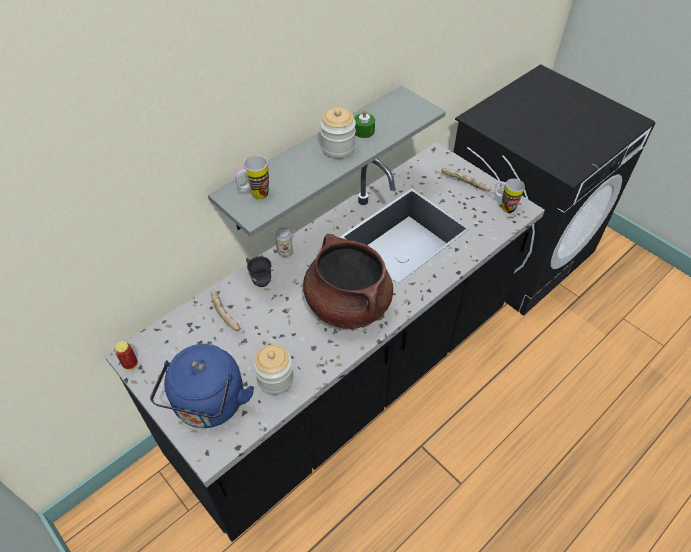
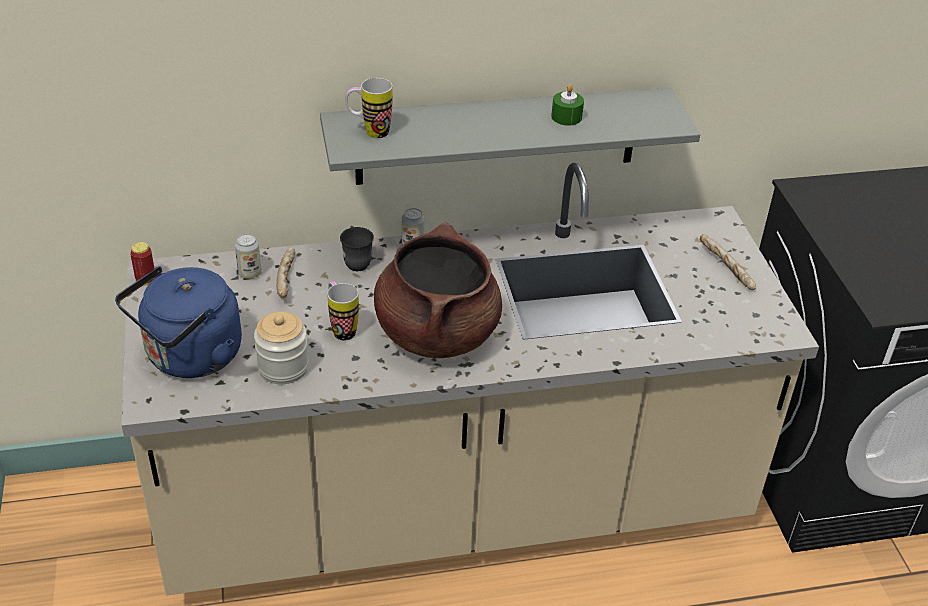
camera: 30 degrees right, 10 degrees down
black counter [104,142,545,542] -> beige counter [121,163,819,595]
jar [320,108,356,159] -> none
mug [495,179,525,213] -> mug moved to [327,281,359,341]
none -> can [235,234,261,279]

